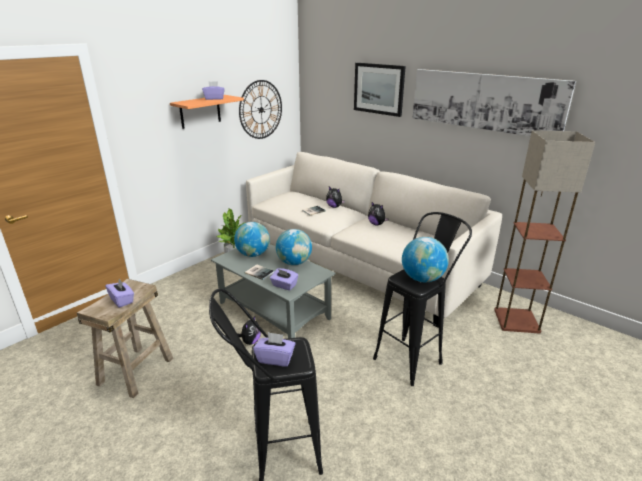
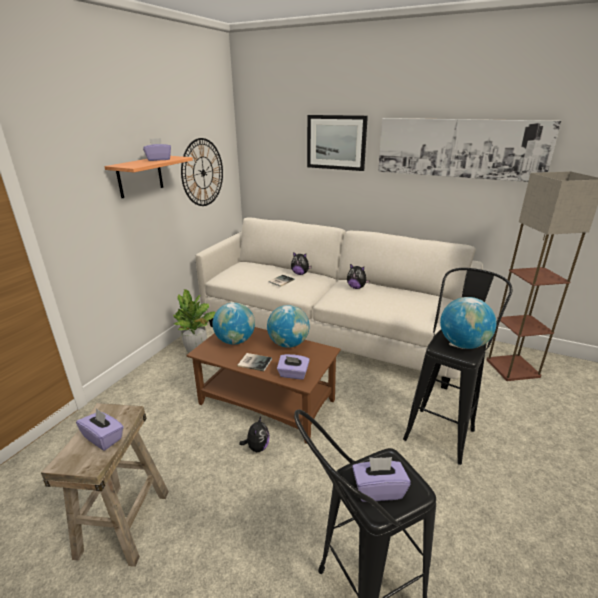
camera: 15 degrees left, 0 degrees up
grey coffee table [211,244,336,338] -> brown coffee table [186,327,341,444]

